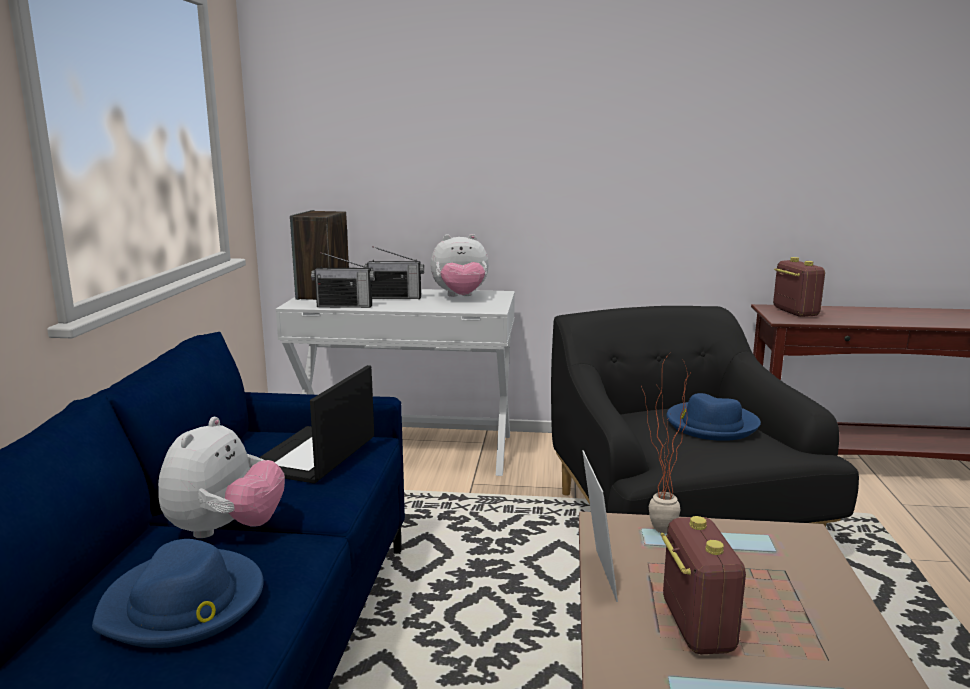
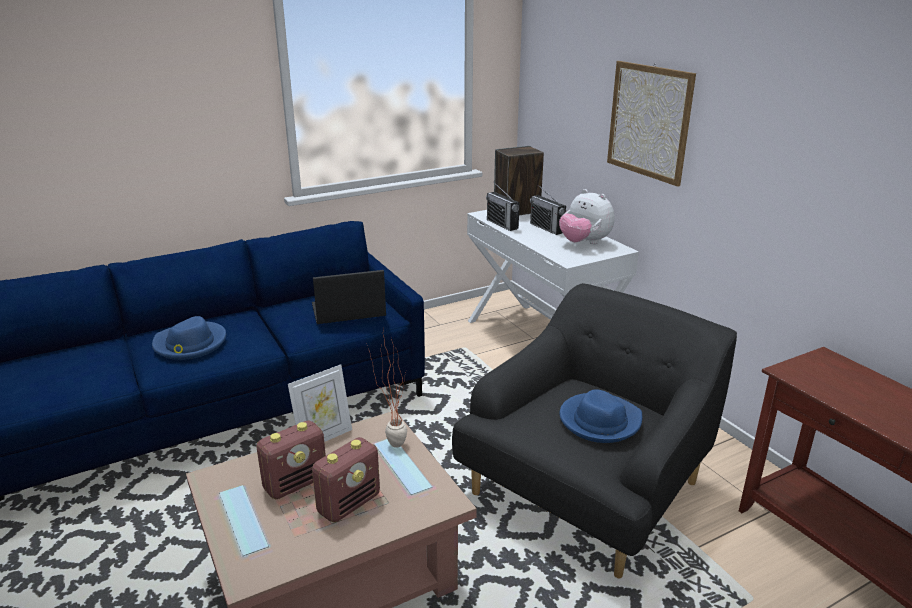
camera: 55 degrees right, 10 degrees up
plush toy [158,417,285,538] -> none
radio [773,257,825,317] -> radio moved to [312,437,380,523]
none -> picture [607,61,696,187]

